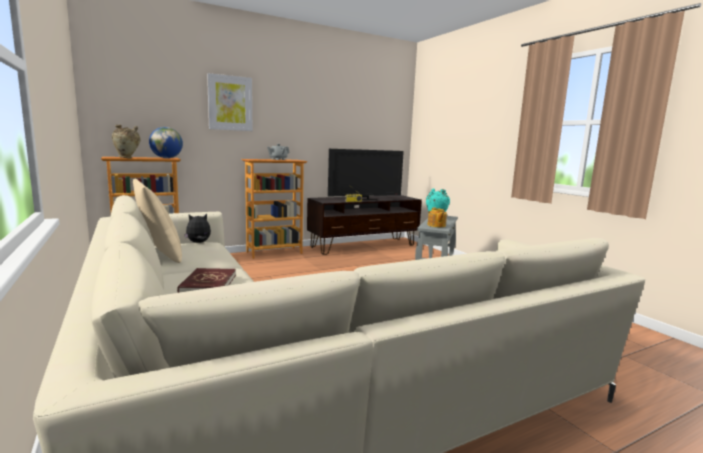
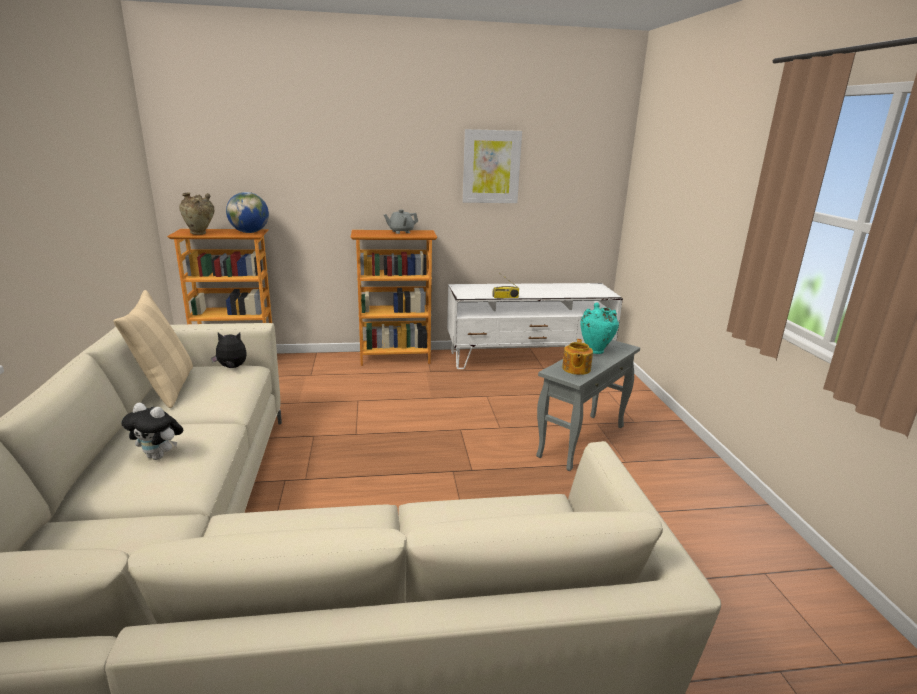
camera: 20 degrees right, 10 degrees up
red book [177,268,236,293] -> plush toy [121,403,183,460]
picture [207,73,252,131] -> picture moved to [462,129,522,203]
brown tv stand [307,195,422,255] -> white tv stand [447,283,623,369]
television [328,149,404,200] -> none

